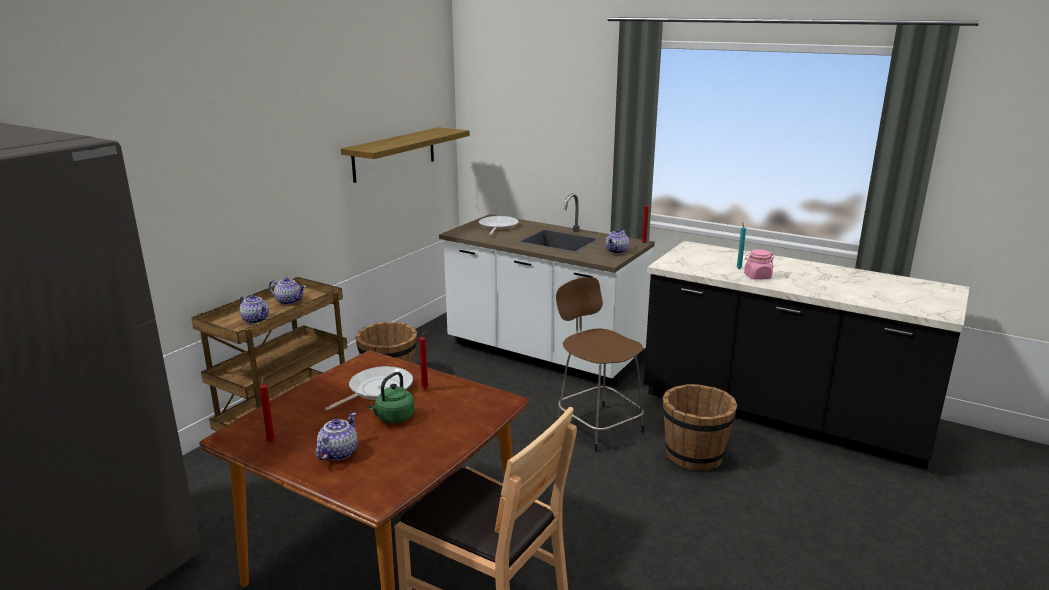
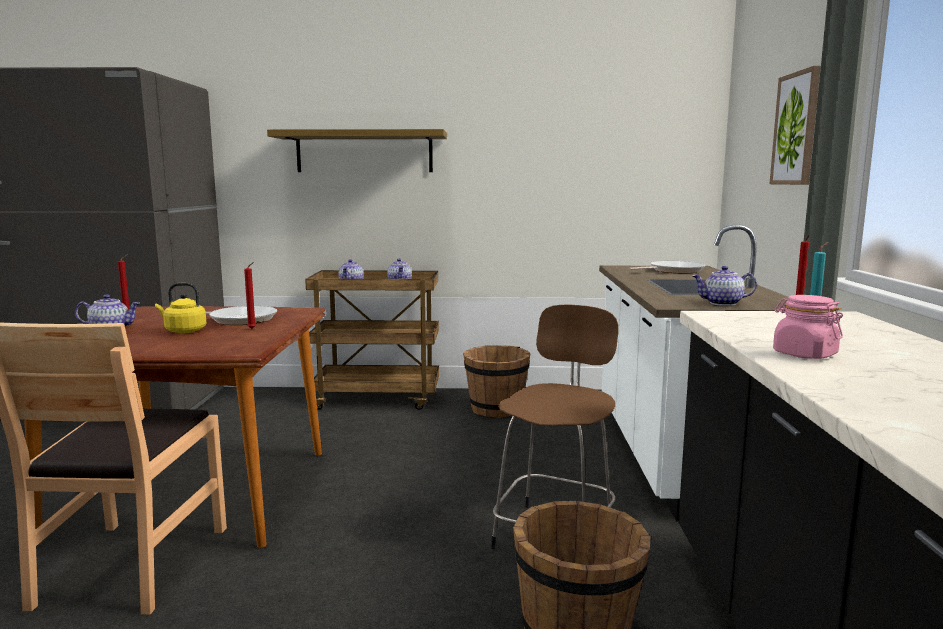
camera: 60 degrees right, 10 degrees down
shelf [341,127,470,183] -> shelf moved to [267,129,447,172]
green kettle [369,372,415,423] -> yellow kettle [155,283,206,333]
none -> picture [770,66,821,185]

